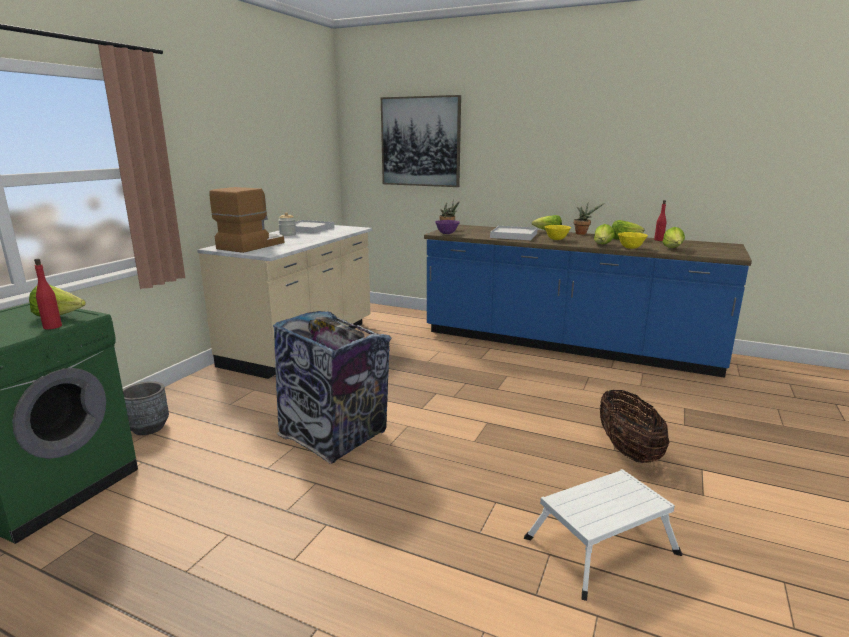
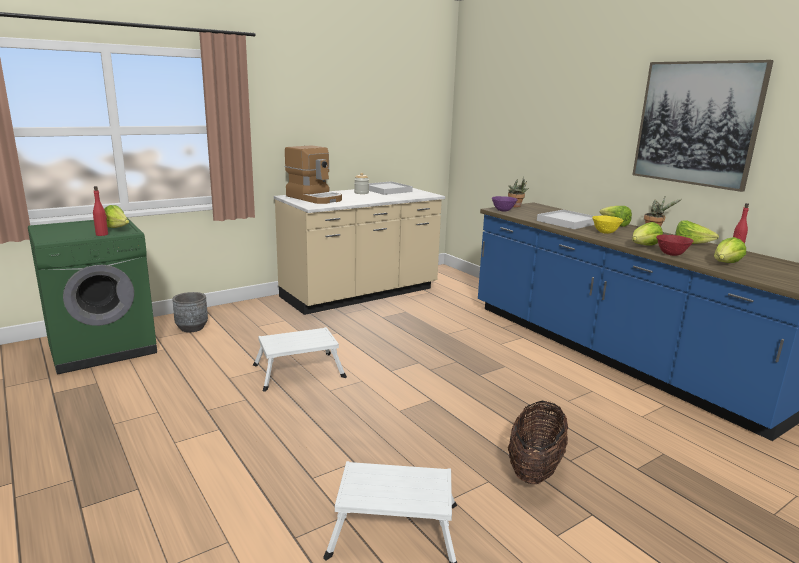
camera: 30 degrees right, 0 degrees up
coffee machine [209,187,285,253] -> coffee machine turned 75 degrees clockwise [285,145,342,204]
trash can [272,311,392,464] -> white step ladder [253,327,347,392]
picture [381,95,461,187] -> picture moved to [633,60,774,192]
yellow bowl [618,232,648,249] -> red bowl [656,235,693,256]

